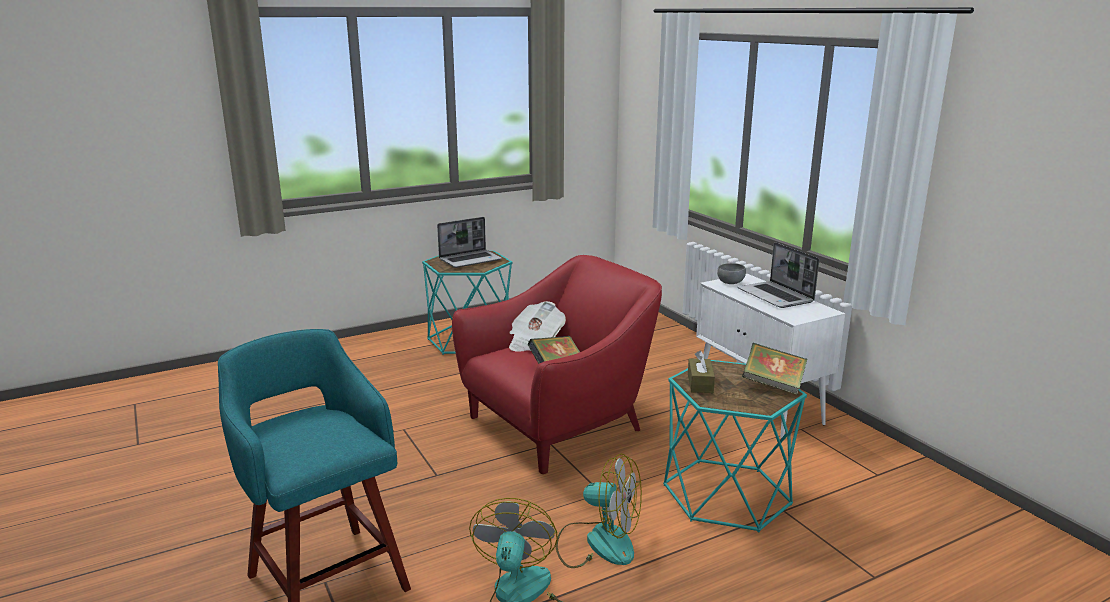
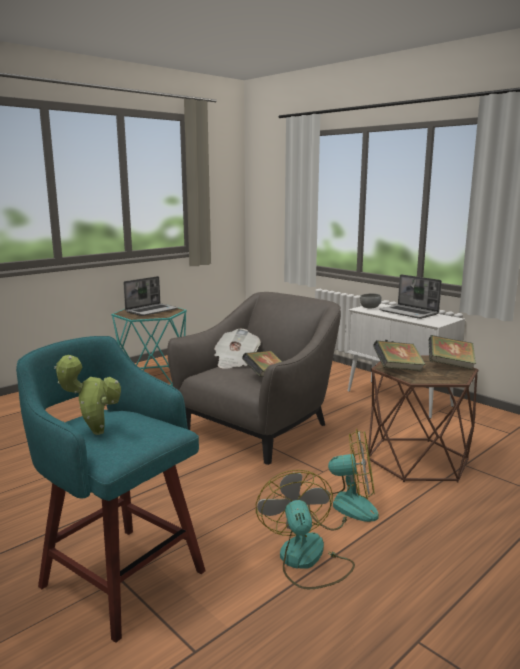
camera: 15 degrees left, 5 degrees down
red armchair [452,255,662,474] -> grey armchair [167,292,341,465]
turquoise side table [663,360,807,533] -> brown side table [367,355,479,482]
brown tissue box [688,351,715,393] -> book [373,340,426,371]
none -> potted plant [54,355,121,435]

